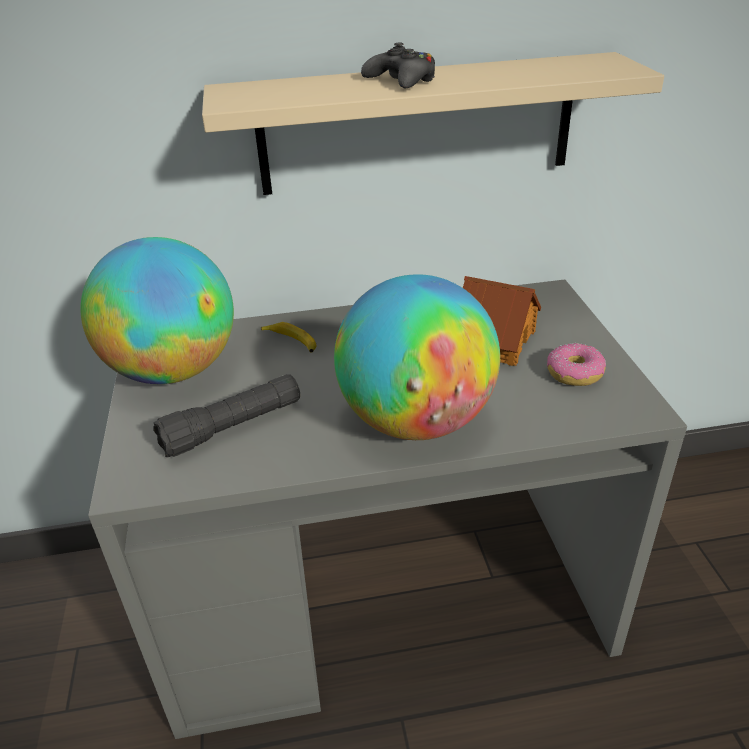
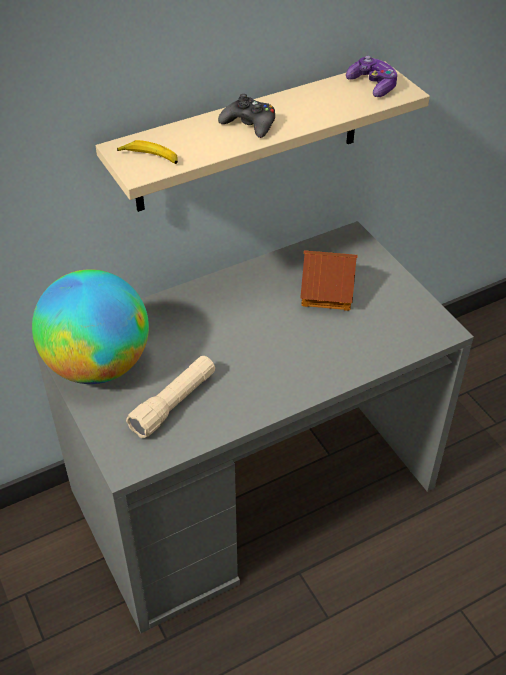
camera: 20 degrees left, 10 degrees up
black flashlight [153,374,300,457] -> beige flashlight [126,356,215,438]
banana [261,322,317,353] -> banana moved to [117,140,178,164]
globe [334,274,500,440] -> none
donut [547,343,606,386] -> none
none -> game controller [346,56,397,97]

